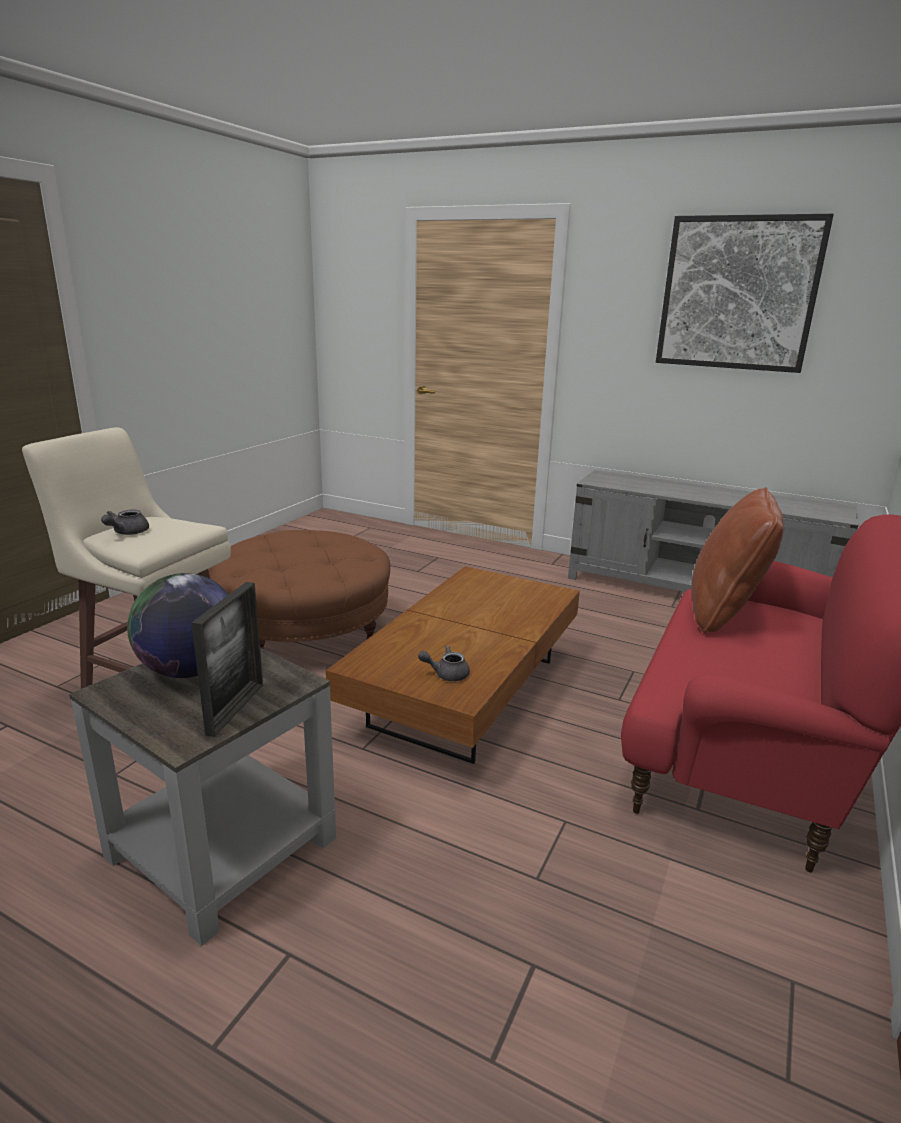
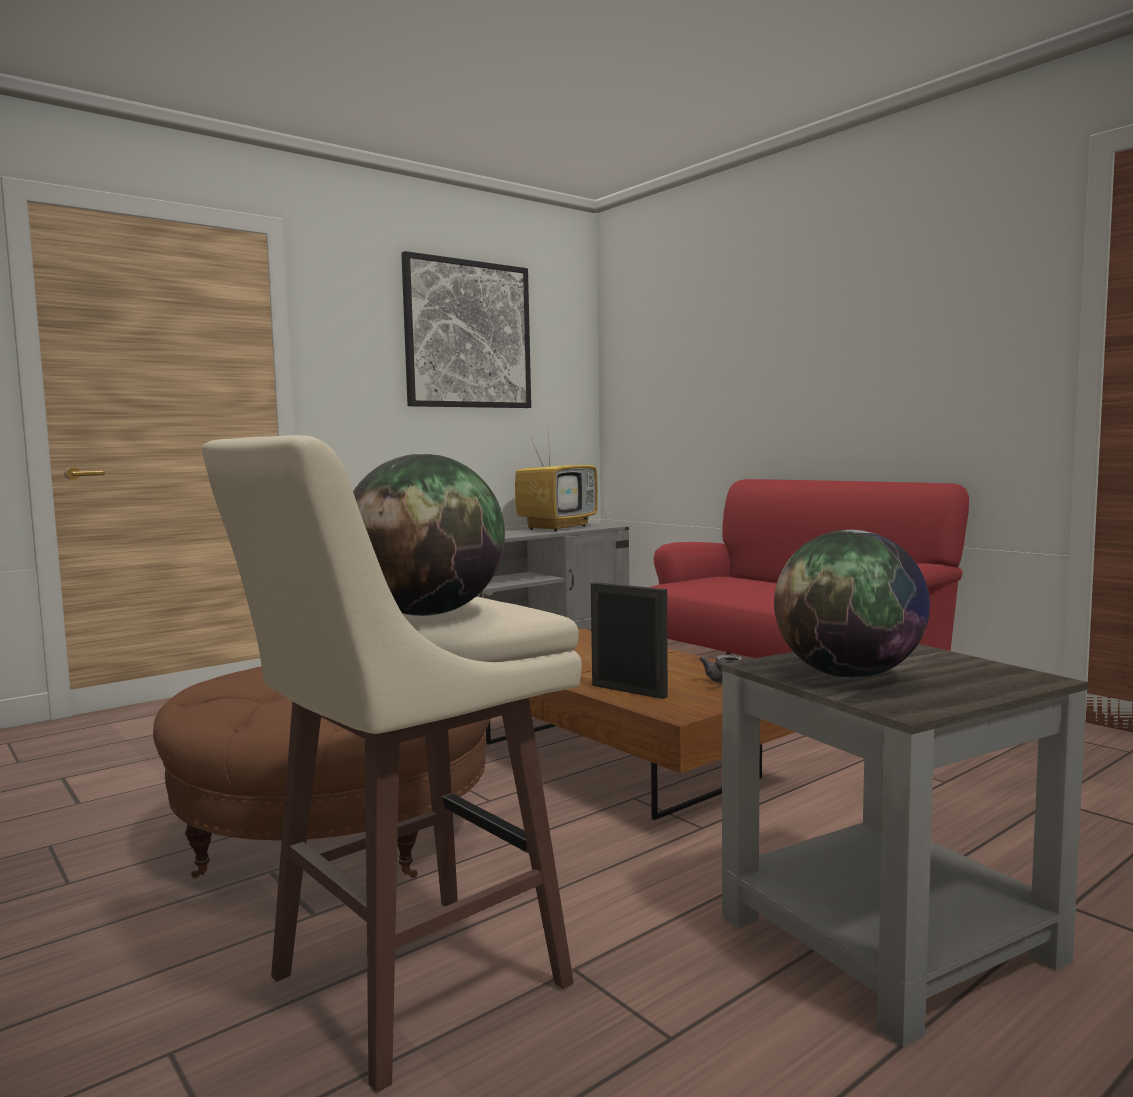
camera: 65 degrees left, 15 degrees down
grey teapot [101,510,149,535] -> globe [353,454,505,616]
picture frame [191,582,263,737] -> picture frame moved to [591,582,668,699]
brown pillow [691,487,784,633] -> none
none -> television [515,439,598,531]

